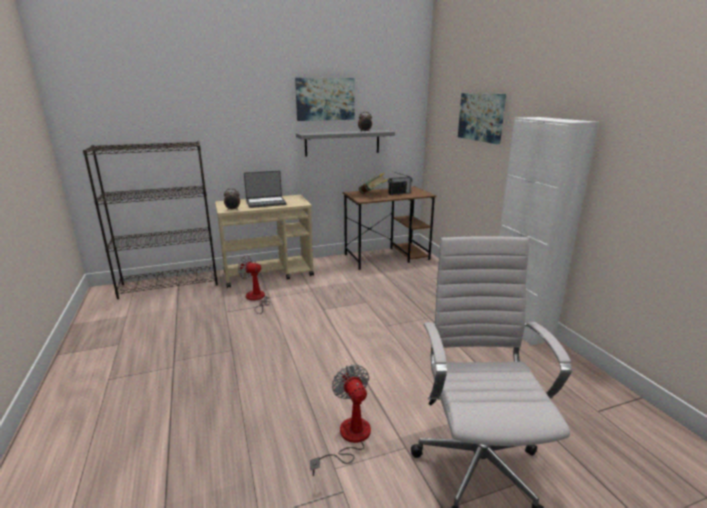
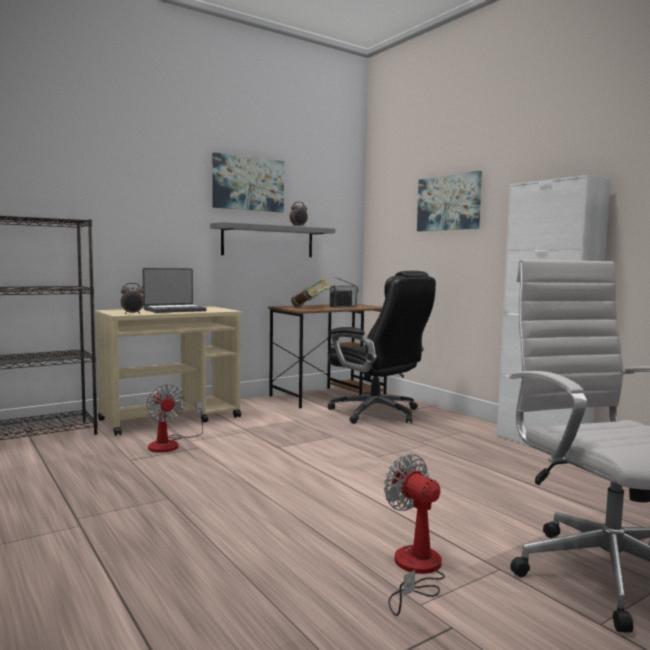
camera: 15 degrees left, 15 degrees down
fan [238,255,270,314] -> fan turned 120 degrees counterclockwise [146,384,204,453]
none -> black office chair [328,271,436,424]

